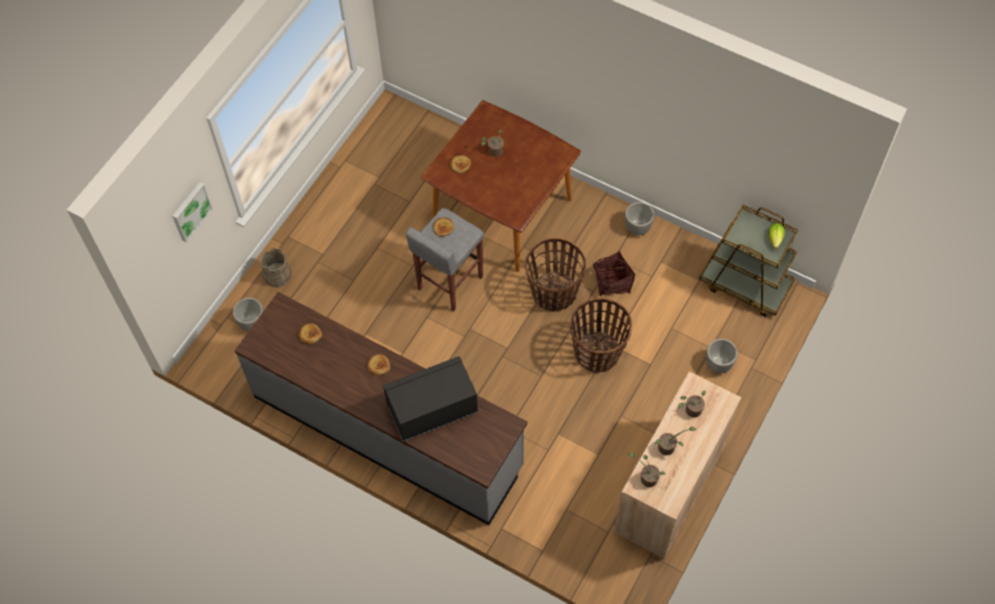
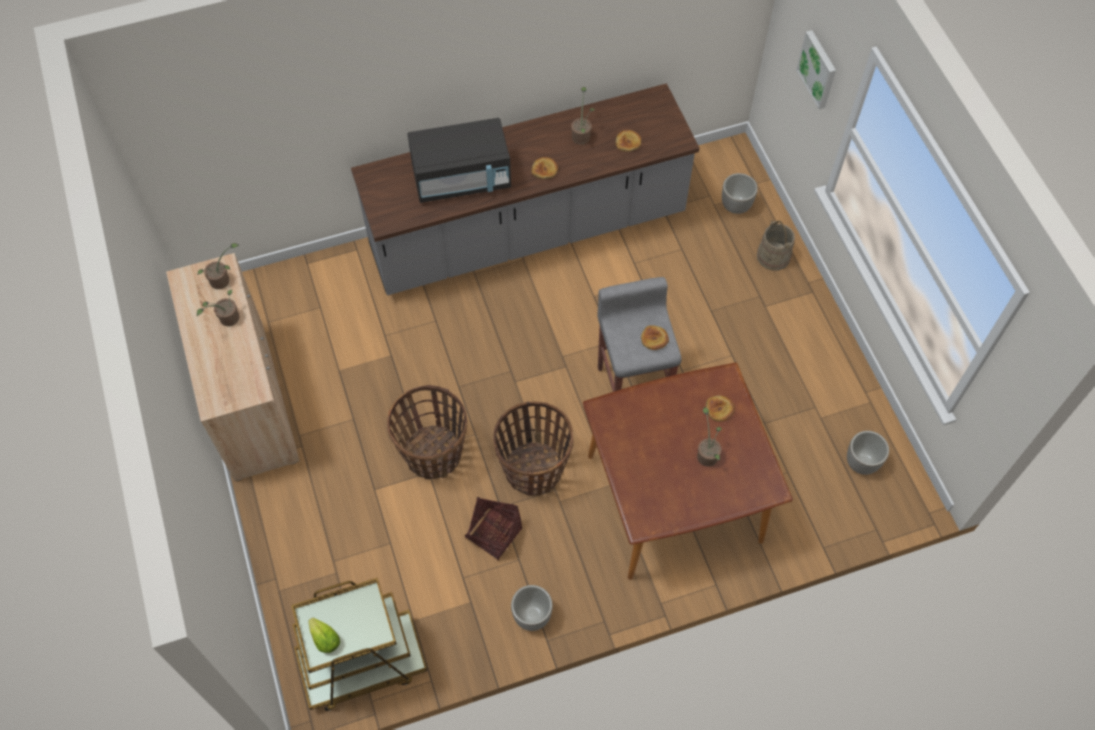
camera: 130 degrees right, 0 degrees up
black microwave [383,356,478,441] -> black microwave turned 60 degrees clockwise [408,118,511,203]
potted plant [678,391,706,418] -> potted plant moved to [571,87,595,145]
planter [706,339,738,373] -> planter moved to [847,431,889,475]

